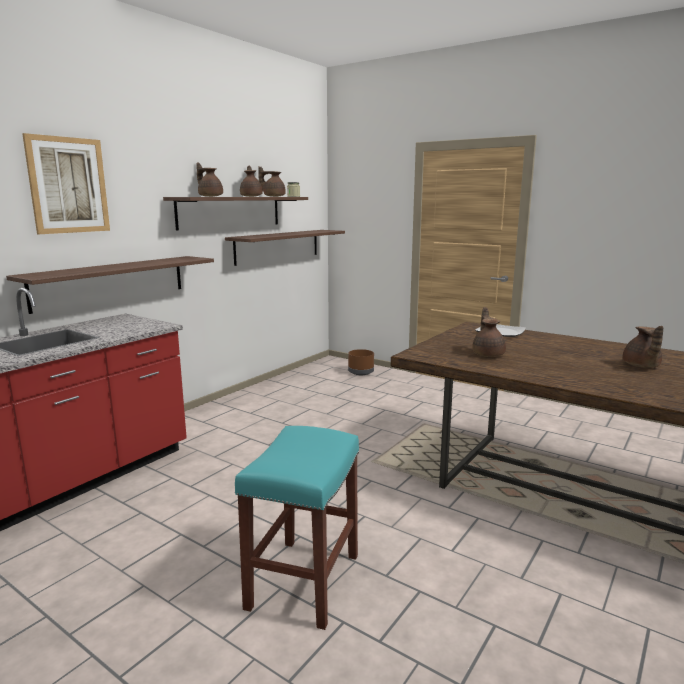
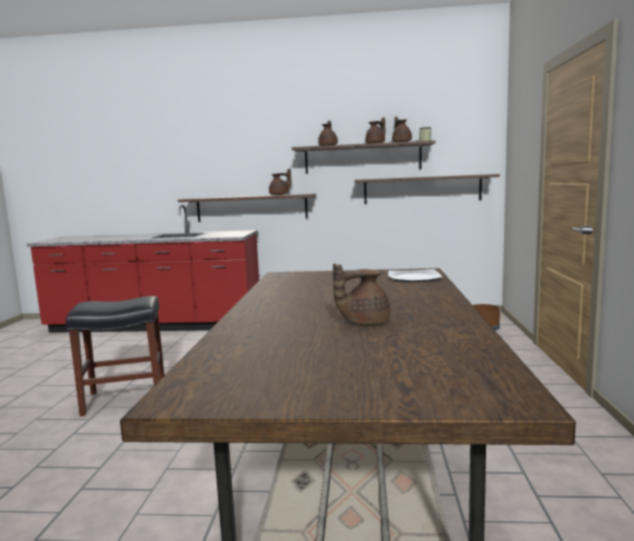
camera: 60 degrees right, 5 degrees down
picture [22,133,110,234] -> none
turquoise stool [235,426,359,630] -> black stool [66,296,164,416]
brown teapot [472,307,506,357] -> brown teapot moved to [269,168,291,195]

